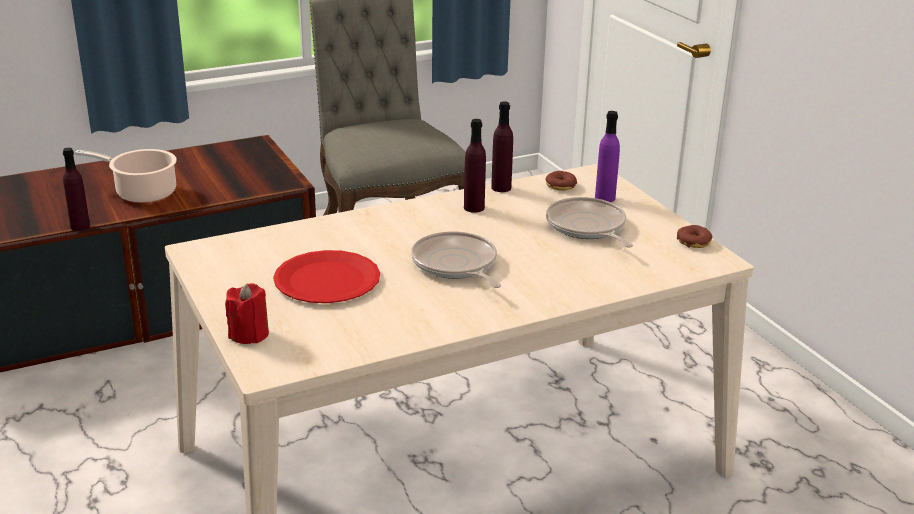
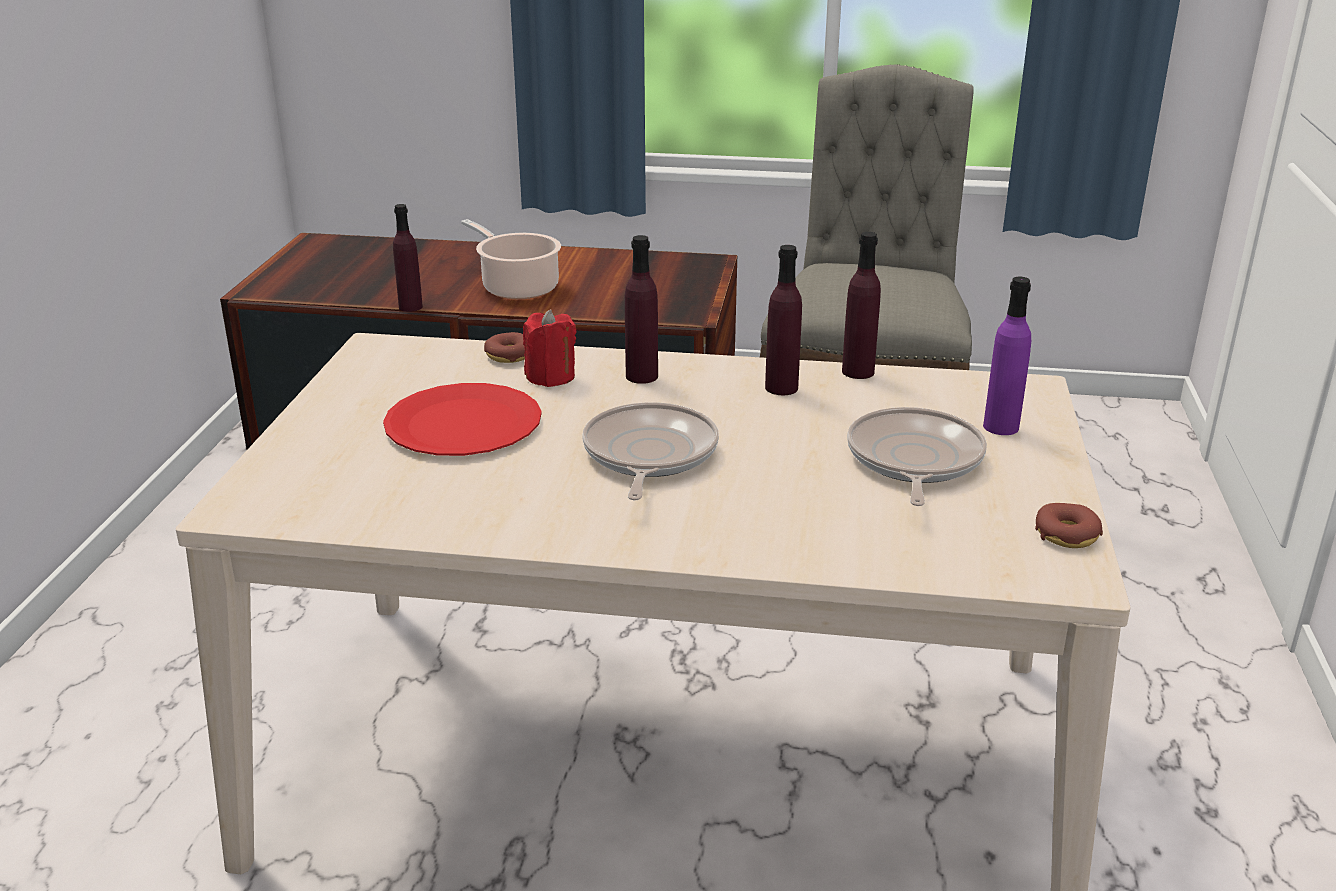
camera: 35 degrees right, 0 degrees up
red candle [225,283,269,344] -> red candle moved to [523,309,577,387]
donut [546,171,577,191] -> donut moved to [484,332,525,363]
none -> purple bottle [625,235,658,384]

